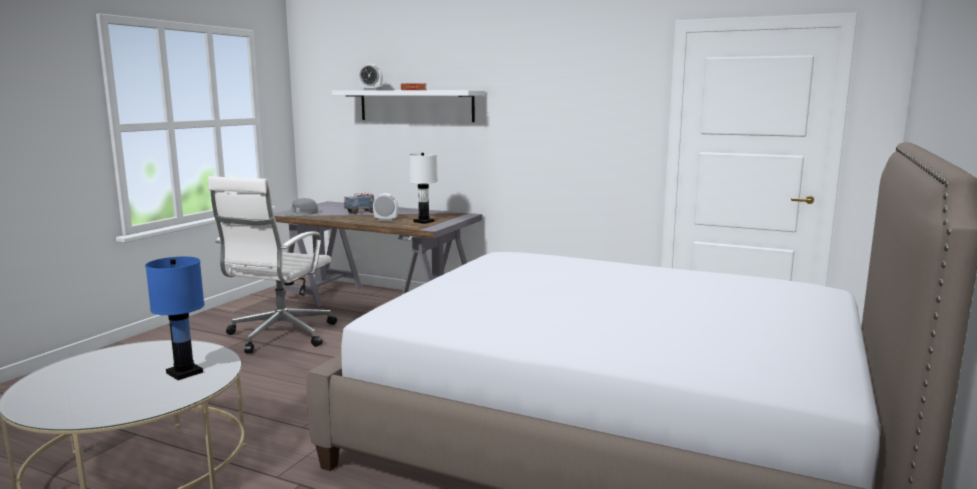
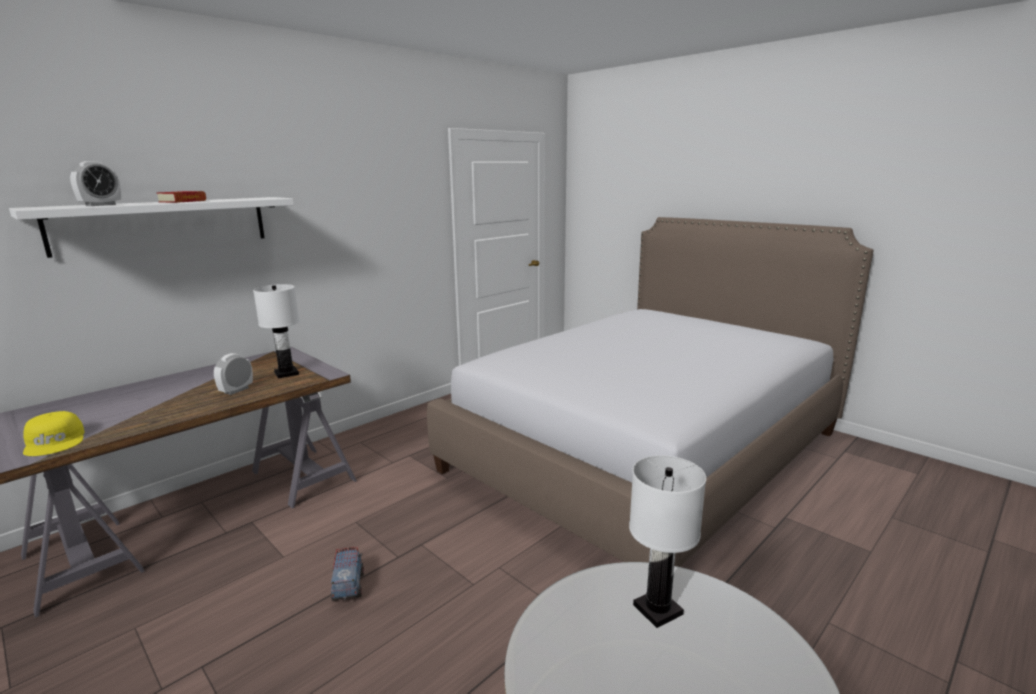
camera: 70 degrees left, 5 degrees up
blue table lamp [145,257,205,380] -> white table lamp [629,455,706,628]
white office chair [208,176,337,353] -> none
grey cap [285,198,318,216] -> yellow cap [23,411,84,456]
toy truck [344,193,375,214] -> toy truck moved to [331,547,364,601]

